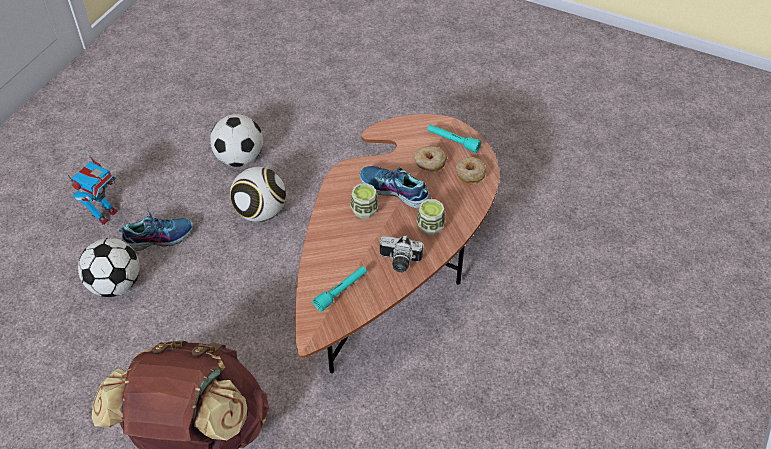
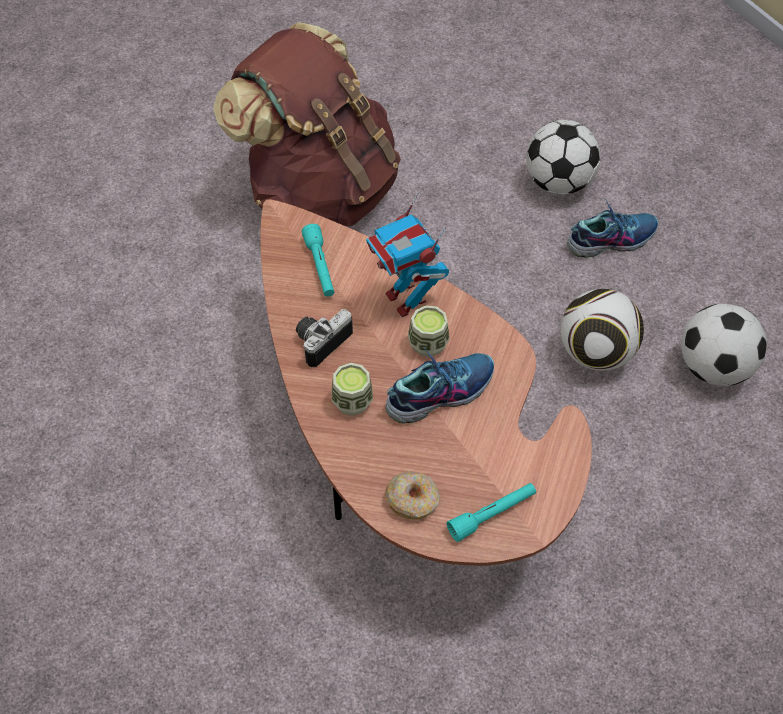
camera: 120 degrees right, 5 degrees up
toy robot [62,148,118,225] -> toy robot moved to [366,192,449,317]
shoe [119,208,193,251] -> shoe turned 120 degrees counterclockwise [567,199,658,258]
donut [414,146,447,172] -> none

